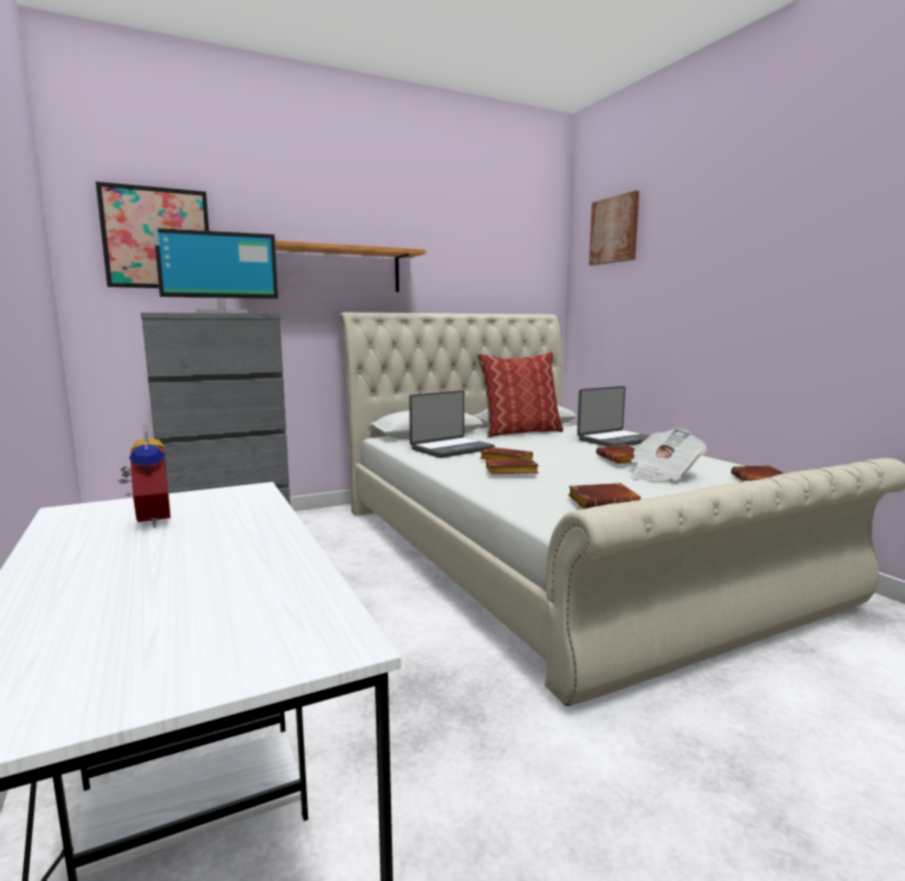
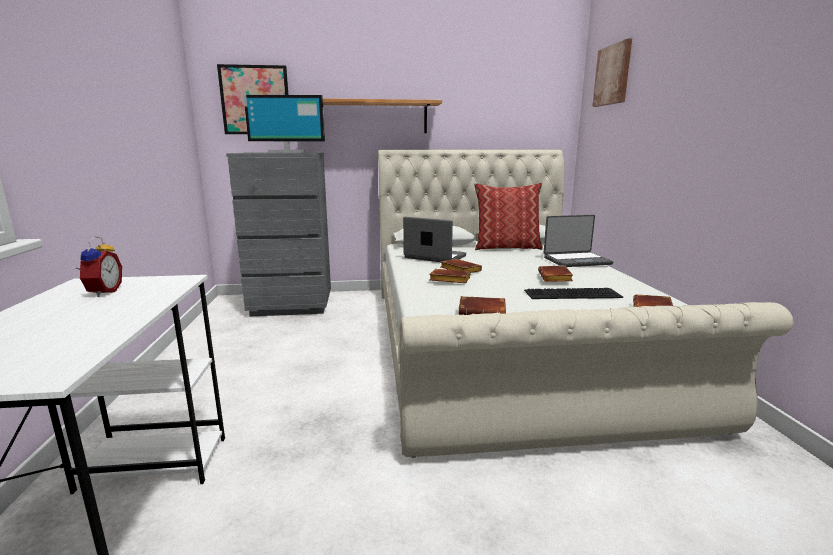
camera: 20 degrees right, 5 degrees up
laptop [409,390,495,458] -> laptop turned 135 degrees counterclockwise [403,217,466,262]
newspaper [631,429,707,481] -> keyboard [524,288,623,299]

